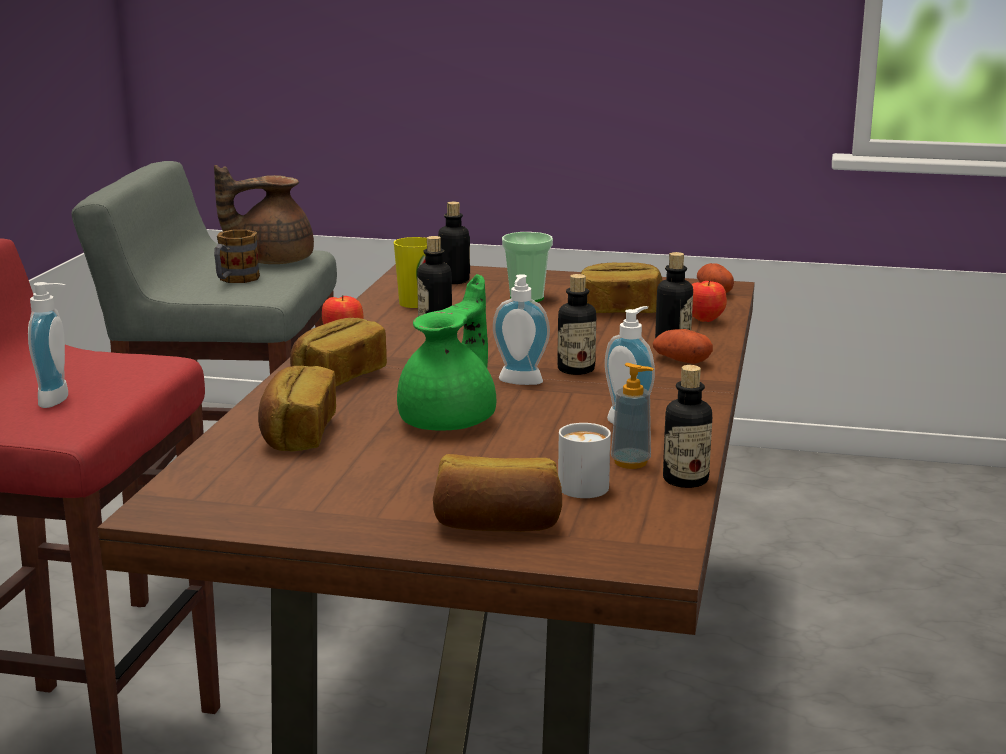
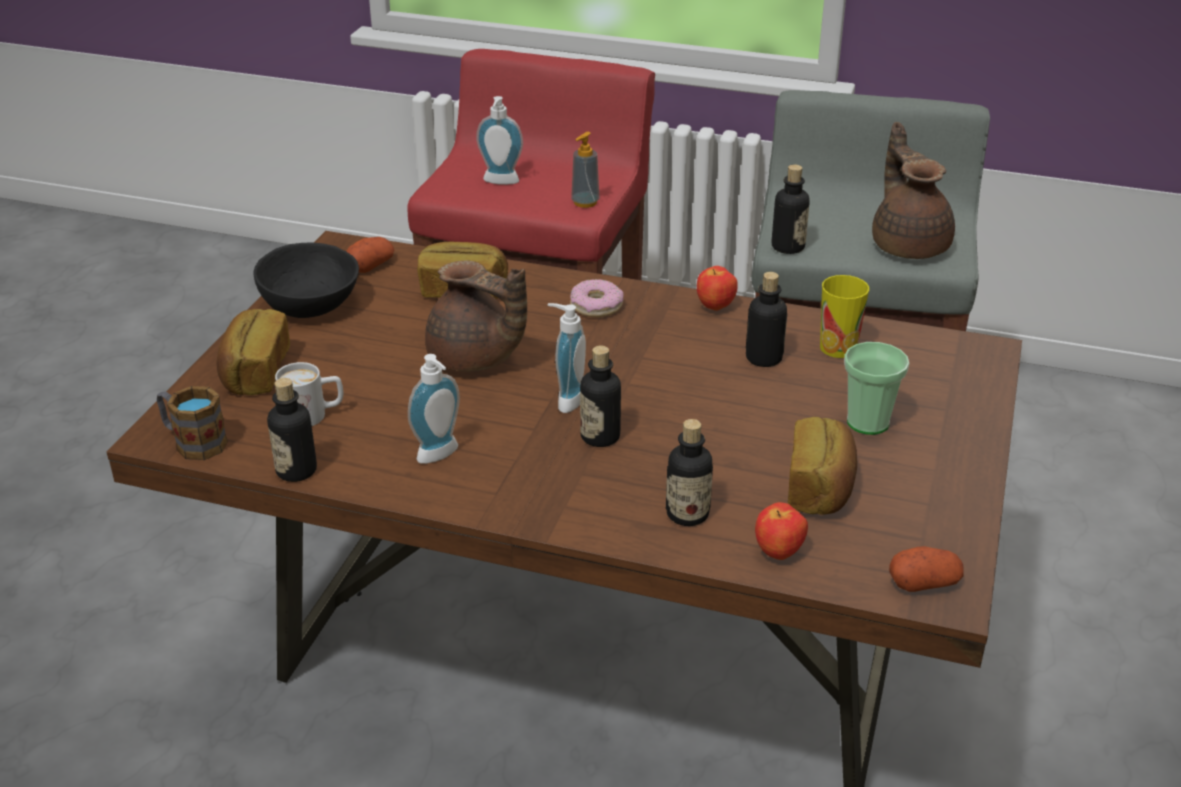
camera: 95 degrees right, 15 degrees up
mug [214,230,260,283] -> mug moved to [157,386,228,460]
bread [290,318,387,386] -> donut [570,279,624,317]
green teapot [397,274,496,430] -> brown teapot [425,260,527,372]
bottle [438,202,470,284] -> bottle moved to [772,164,810,254]
soap dispenser [611,363,654,469] -> soap dispenser moved to [571,132,599,208]
potato [653,329,713,364] -> potato moved to [346,237,394,273]
none -> black bowl [254,243,359,318]

